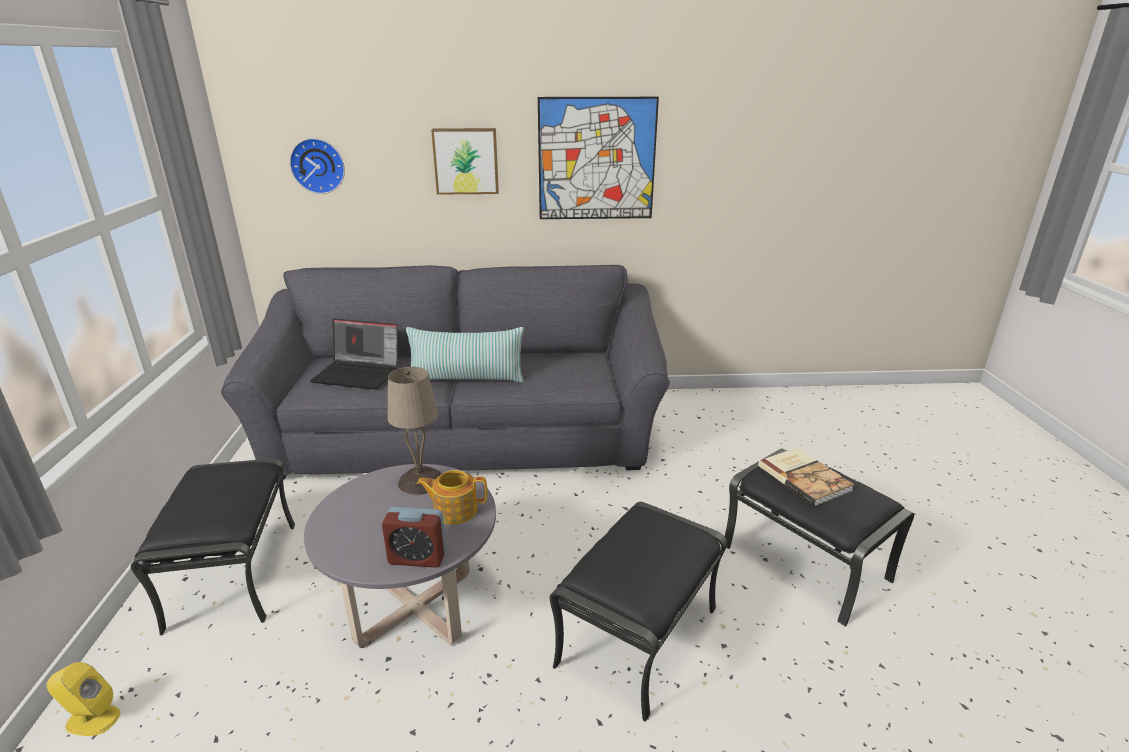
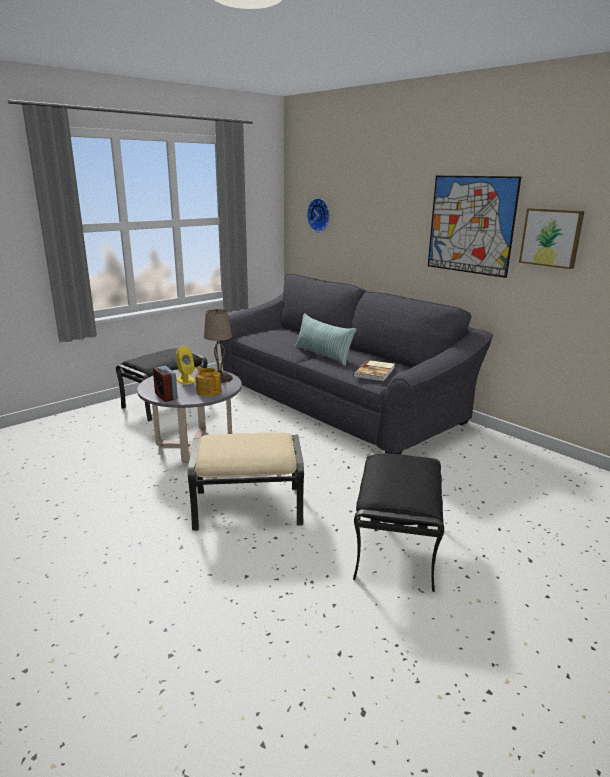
camera: 50 degrees right, 5 degrees down
yellow speaker [47,662,121,736] -> yellow speaker moved to [176,346,195,385]
laptop [310,318,398,389] -> none
picture [431,128,499,195] -> picture moved to [519,208,584,269]
black ottoman [549,502,728,722] -> beige ottoman [188,432,304,531]
book [758,448,854,506] -> book moved to [353,360,395,381]

